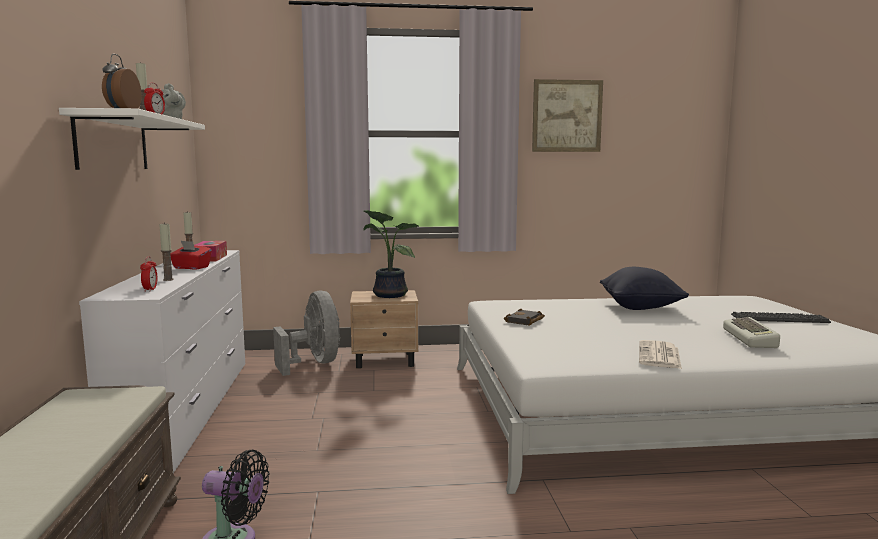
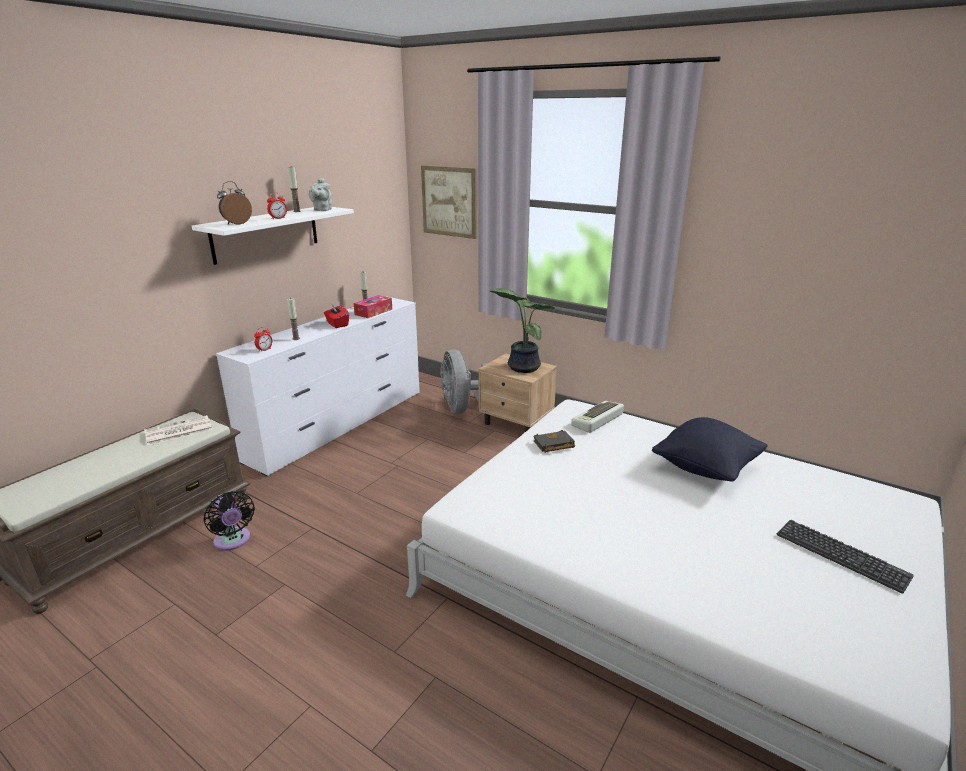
camera: 40 degrees right, 15 degrees up
grey fan [273,291,340,376] -> grey fan turned 150 degrees clockwise [441,349,488,414]
picture [532,79,603,152] -> picture moved to [421,165,477,239]
newspaper [639,340,682,369] -> newspaper moved to [144,415,213,445]
keyboard [723,317,780,348] -> keyboard moved to [571,401,624,433]

